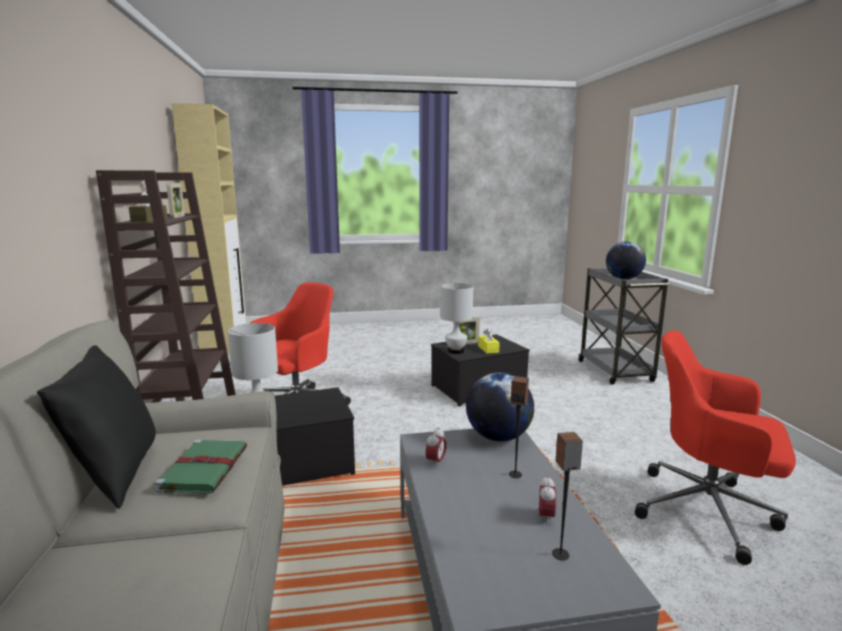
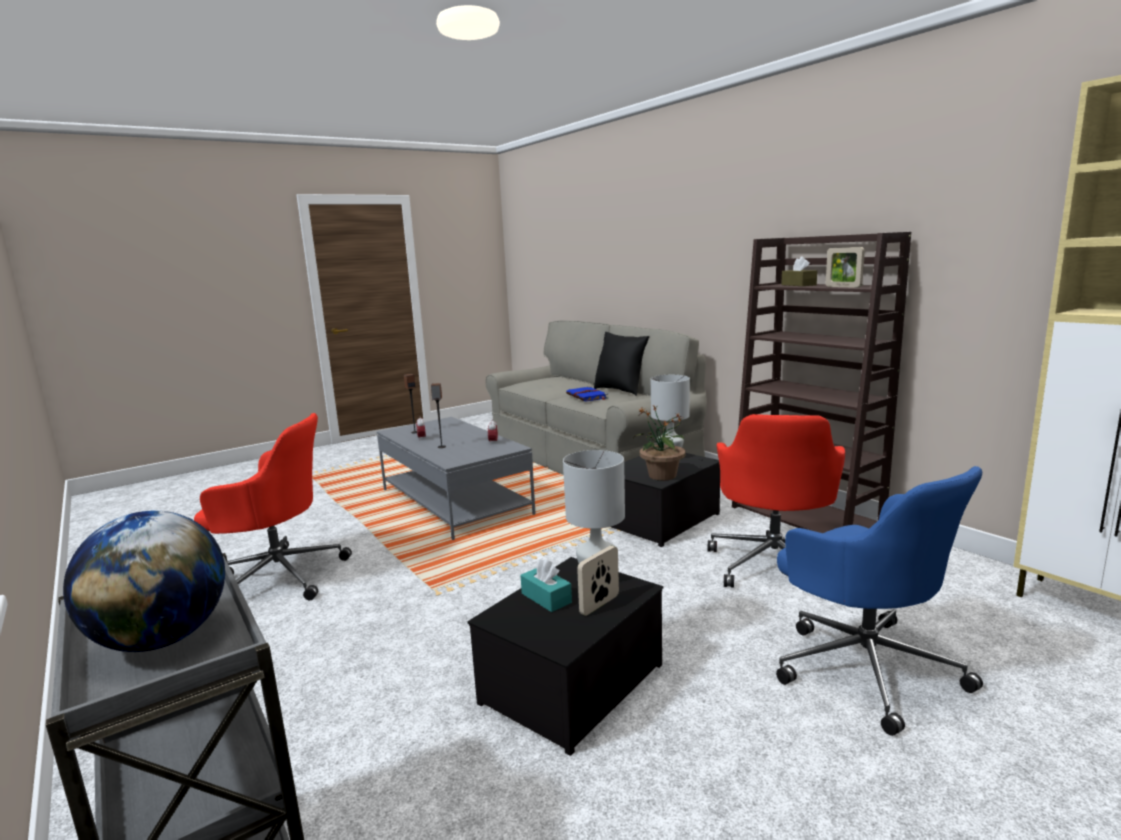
camera: 155 degrees right, 0 degrees up
green book [155,439,247,494] -> blue book [566,386,609,401]
globe [466,373,534,441] -> none
yellow tissue box [478,329,500,354] -> turquoise tissue box [520,559,572,612]
none -> potted plant [634,406,686,481]
none -> blue office chair [776,466,983,736]

